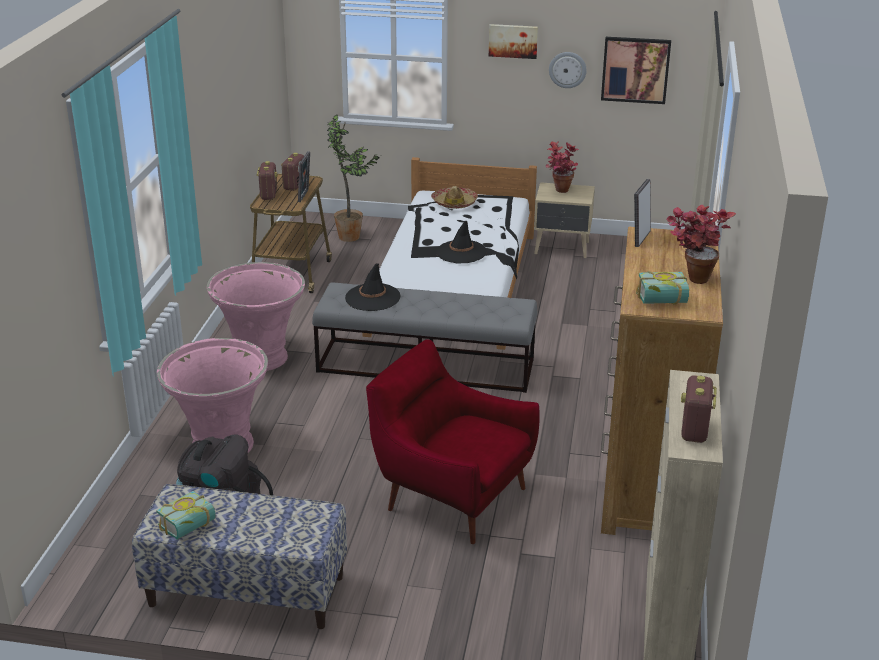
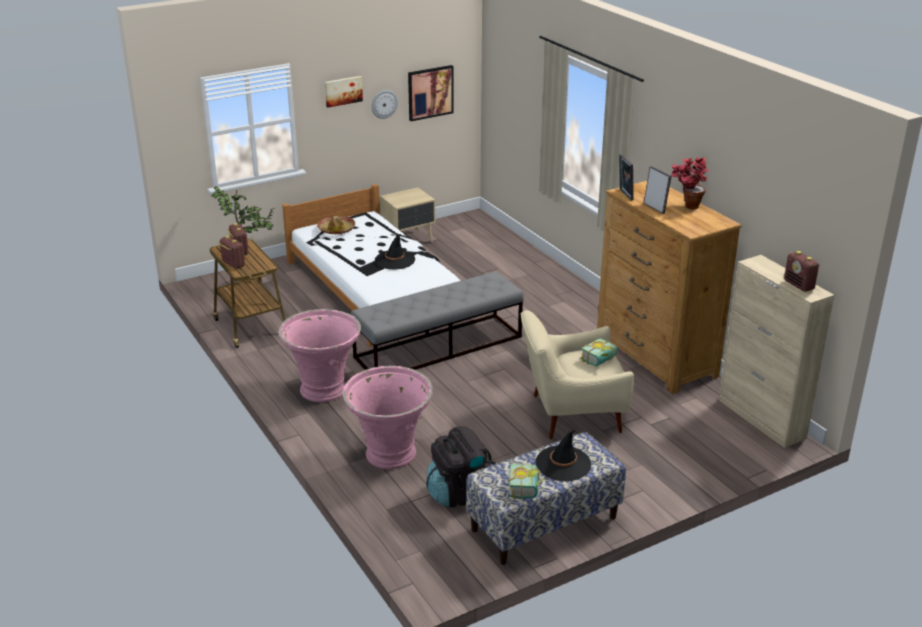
camera: 40 degrees left, 0 degrees up
picture frame [298,151,310,202] -> picture frame moved to [644,166,671,214]
black hat [345,263,401,311] -> black hat moved to [536,430,591,481]
red armchair [366,339,540,544] -> beige armchair [521,310,634,439]
potted plant [545,142,579,193] -> none
book [636,271,689,305] -> book moved to [581,338,618,367]

